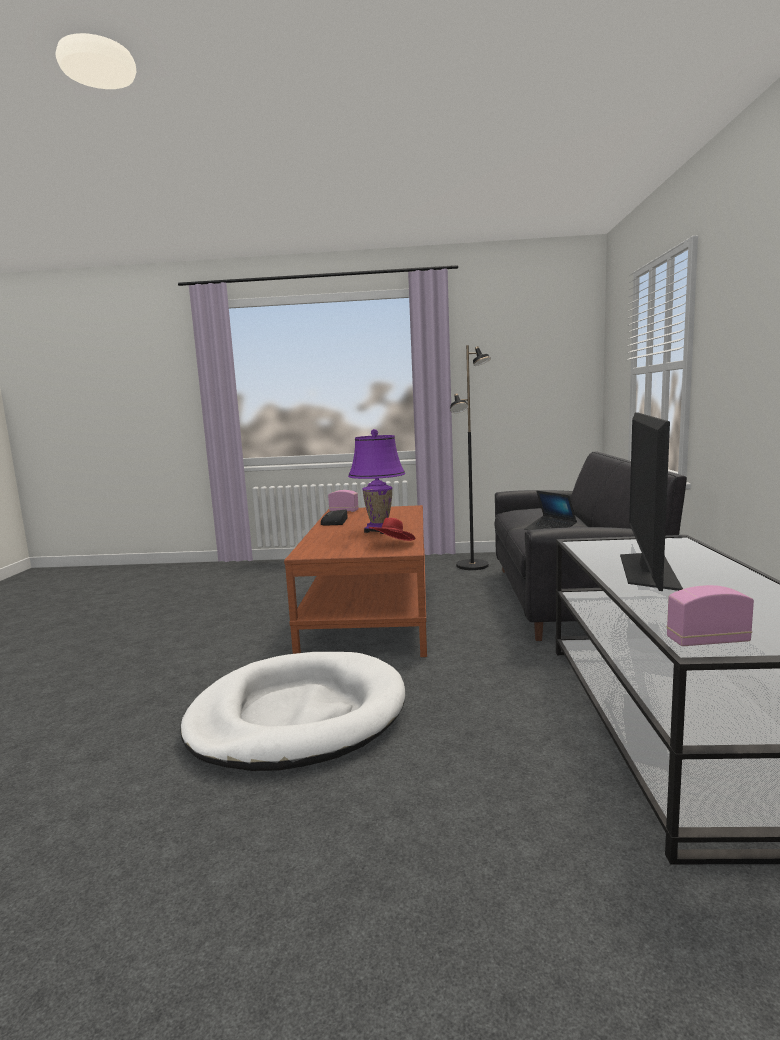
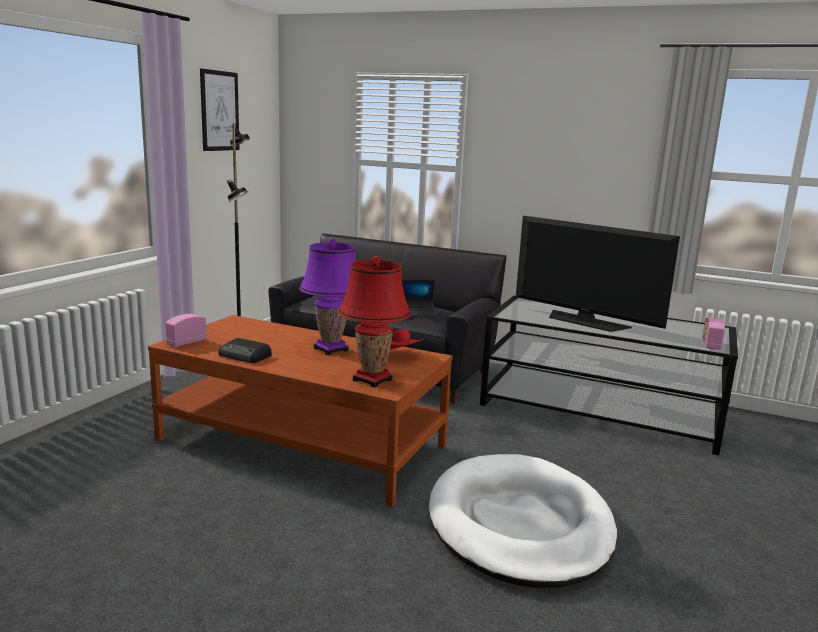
camera: 70 degrees left, 5 degrees up
none -> picture [200,68,240,151]
none -> red table lamp [338,256,411,388]

